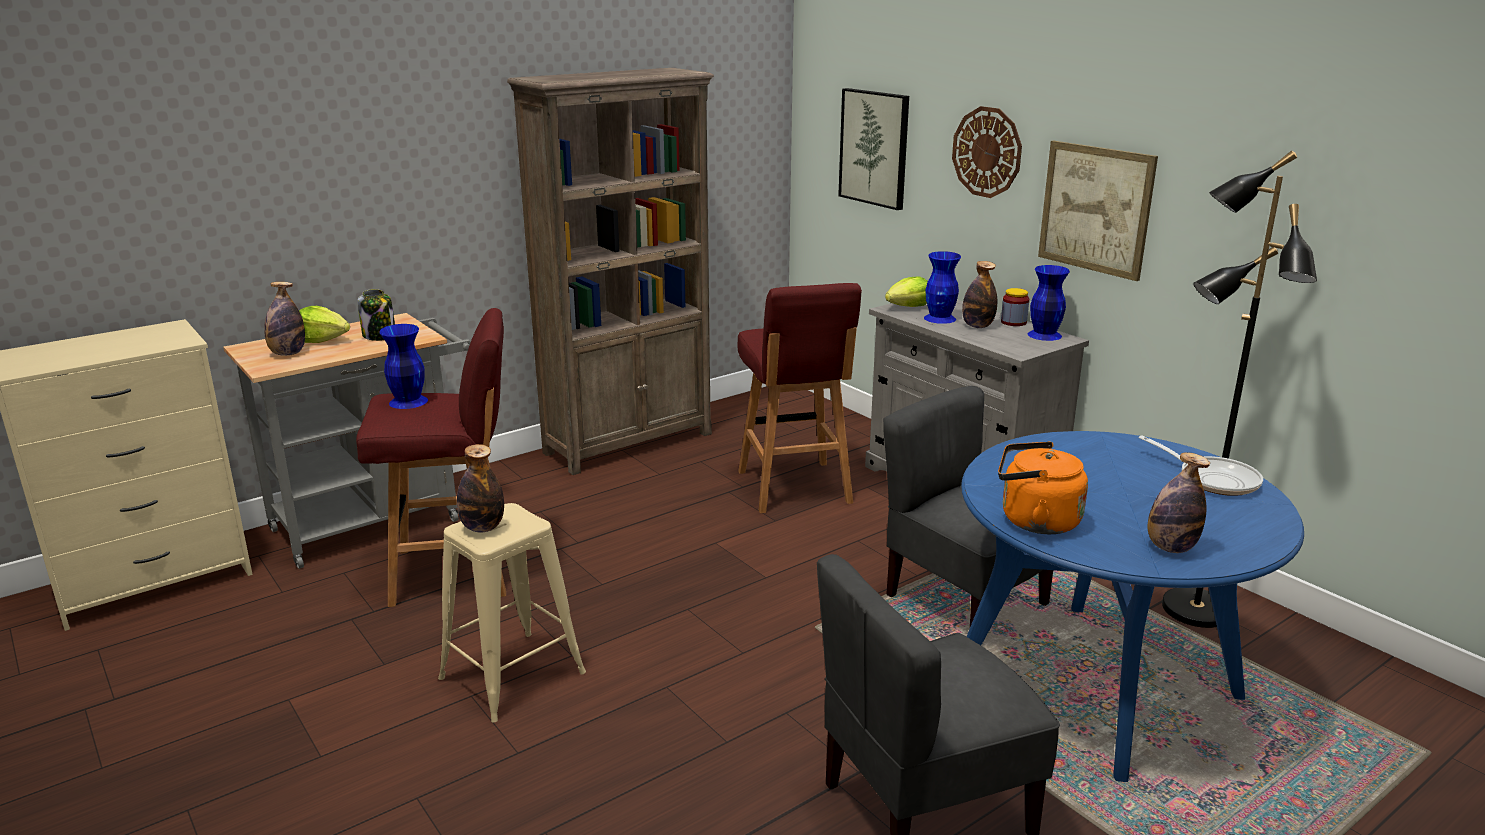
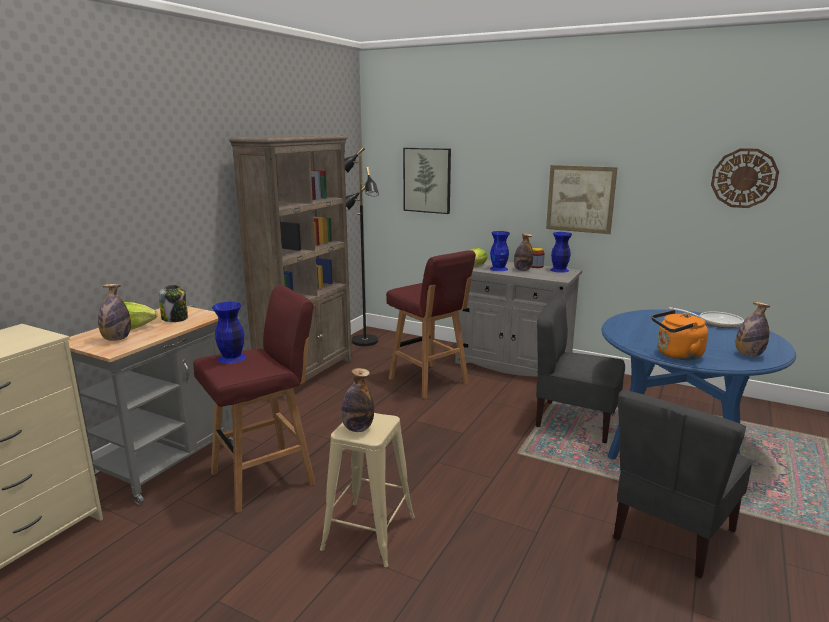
camera: 25 degrees left, 5 degrees down
wall clock [952,106,1022,198] -> wall clock moved to [711,148,779,208]
black floor lamp [1162,150,1317,628] -> black floor lamp moved to [345,147,379,346]

